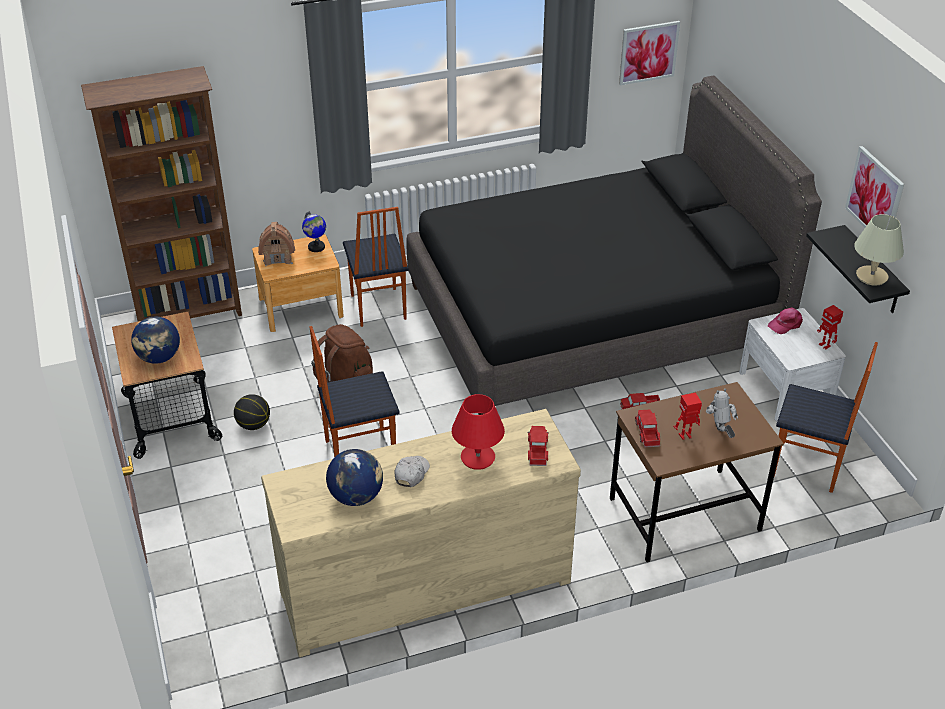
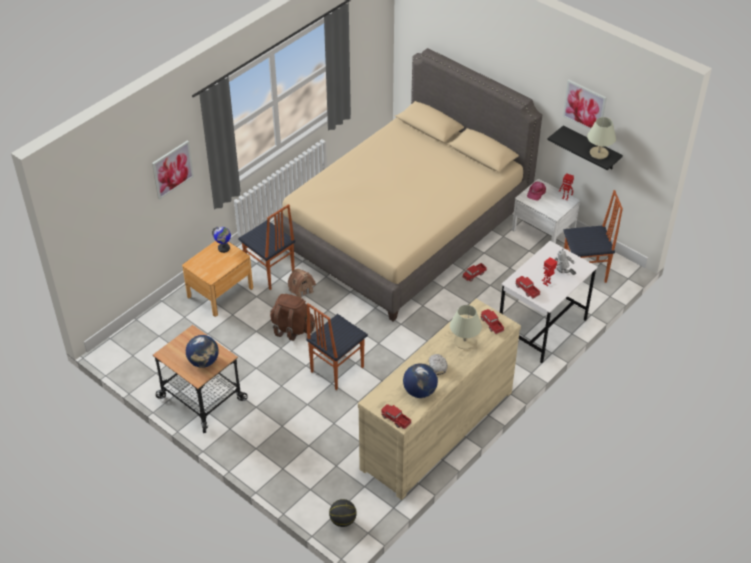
camera: 30 degrees left, 5 degrees up
brown bookcase [81,66,242,321] -> none
basketball [234,394,270,430] -> basketball moved to [329,499,357,527]
toy house [258,222,295,266] -> toy house moved to [288,269,316,298]
black bed [406,76,822,415] -> beige bed [276,48,542,322]
red table lamp [452,394,505,470] -> beige table lamp [450,305,482,349]
brown desk [610,382,784,562] -> white desk [500,241,598,363]
picture [619,21,680,85] -> picture moved to [152,140,194,200]
none -> toy truck [381,404,412,430]

